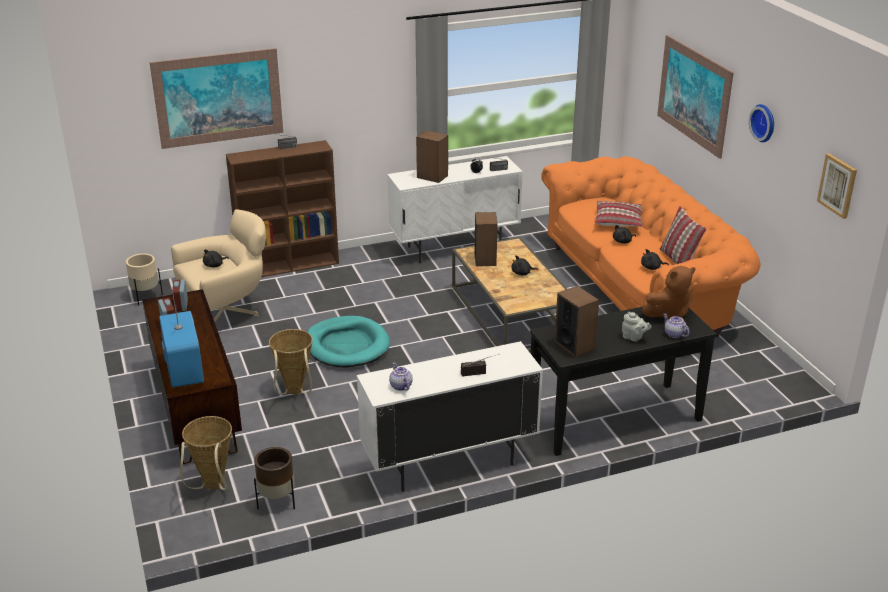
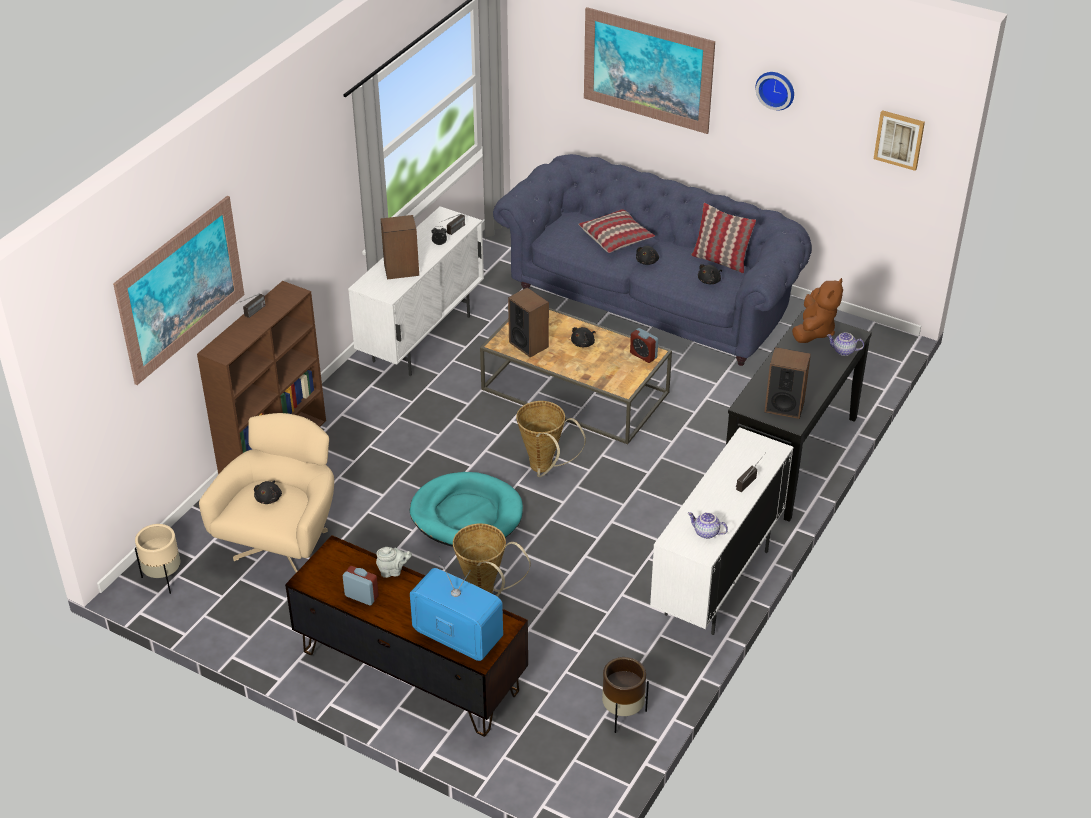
camera: 40 degrees left, 10 degrees up
alarm clock [172,279,188,311] -> alarm clock moved to [630,328,658,363]
basket [180,416,232,490] -> basket moved to [516,401,586,477]
orange sofa [542,156,760,337] -> blue sofa [493,154,812,366]
grey teapot [622,311,651,342] -> grey teapot moved to [376,547,412,578]

